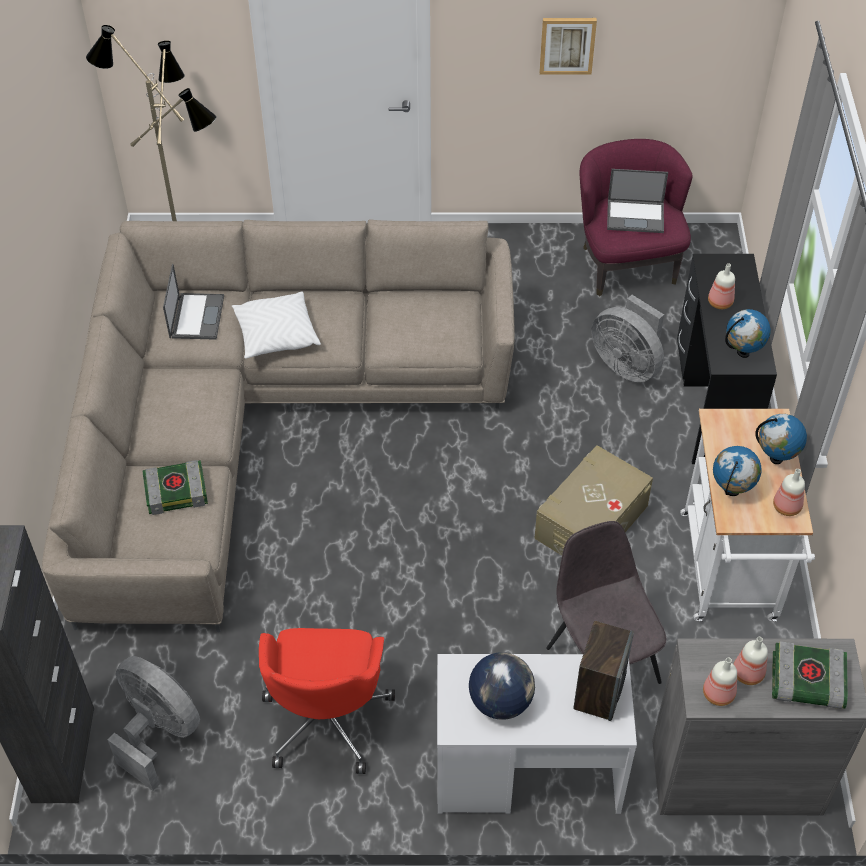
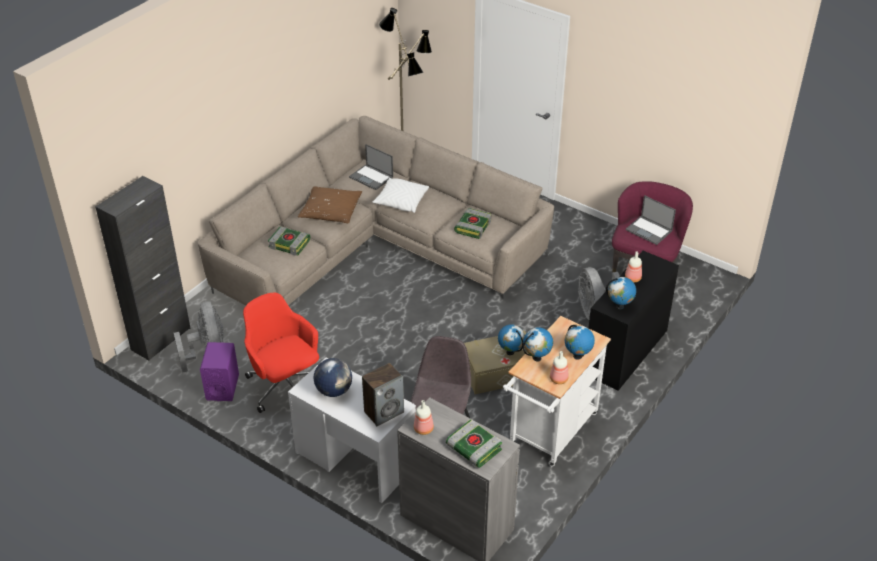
camera: 35 degrees right, 10 degrees down
laptop [163,264,224,340] -> laptop turned 90 degrees clockwise [349,144,393,190]
red office chair [259,628,395,774] -> red office chair turned 105 degrees clockwise [243,293,319,413]
picture [540,18,597,74] -> none
bottle [733,637,768,685] -> none
none -> purple speaker [200,342,239,401]
none -> brown pillow [298,186,362,223]
none -> book [454,208,491,239]
none -> globe [498,324,525,355]

